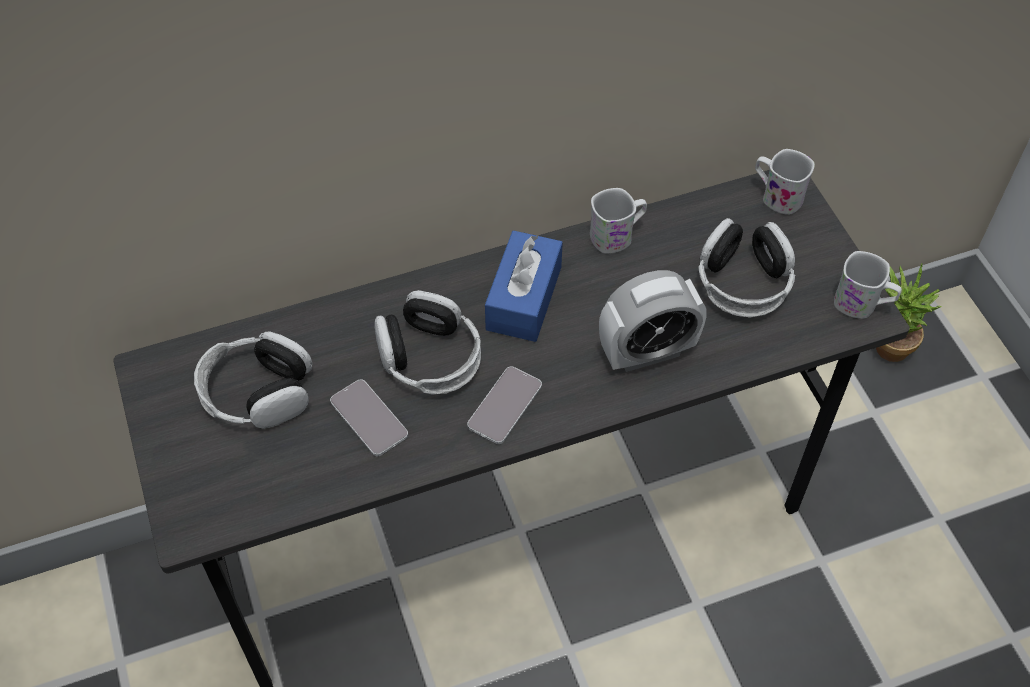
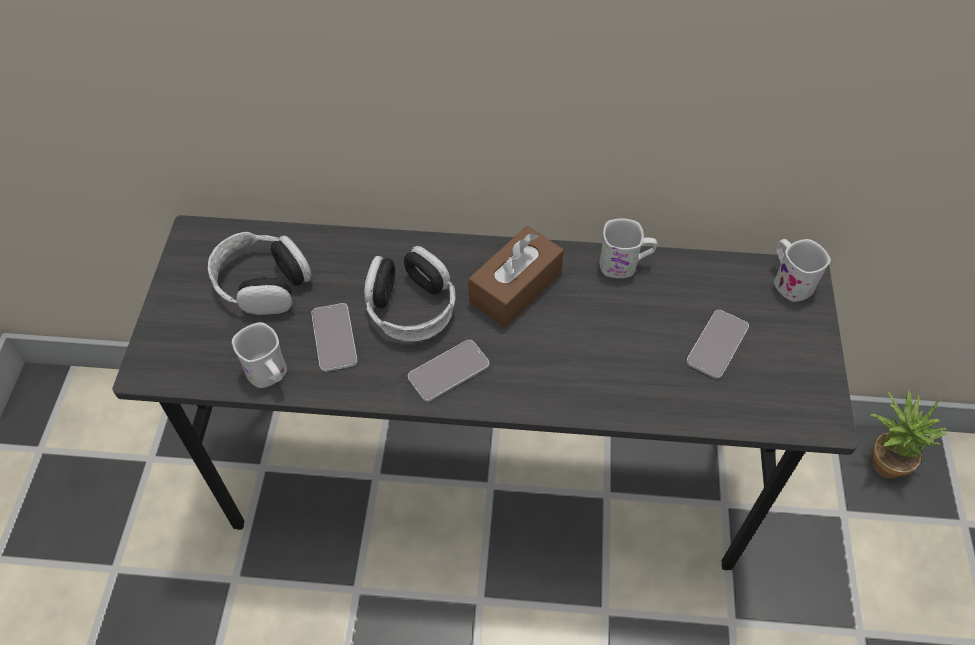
camera: 25 degrees right, 0 degrees up
blue tissue box [485,230,563,342] -> brown tissue box [468,226,564,327]
alarm clock [599,270,706,372] -> none
headphones [698,218,795,318] -> phone [686,310,749,379]
white mug [834,251,902,319] -> white mug moved to [232,322,287,388]

